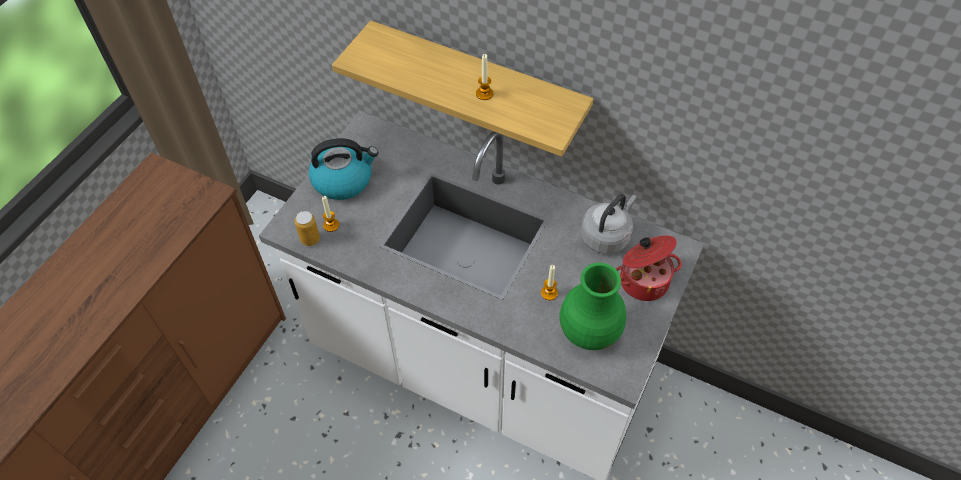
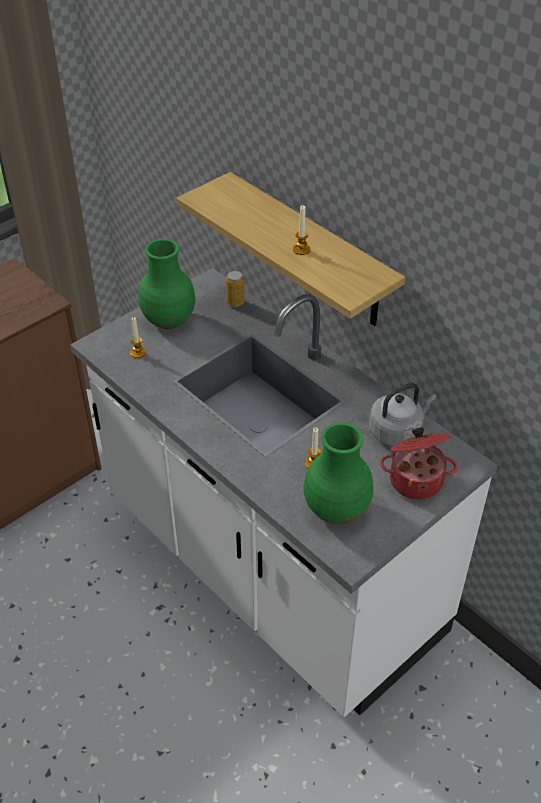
camera: 20 degrees right, 10 degrees down
can [295,211,320,246] -> can moved to [226,271,245,307]
kettle [309,138,378,200] -> green vase [138,239,196,329]

